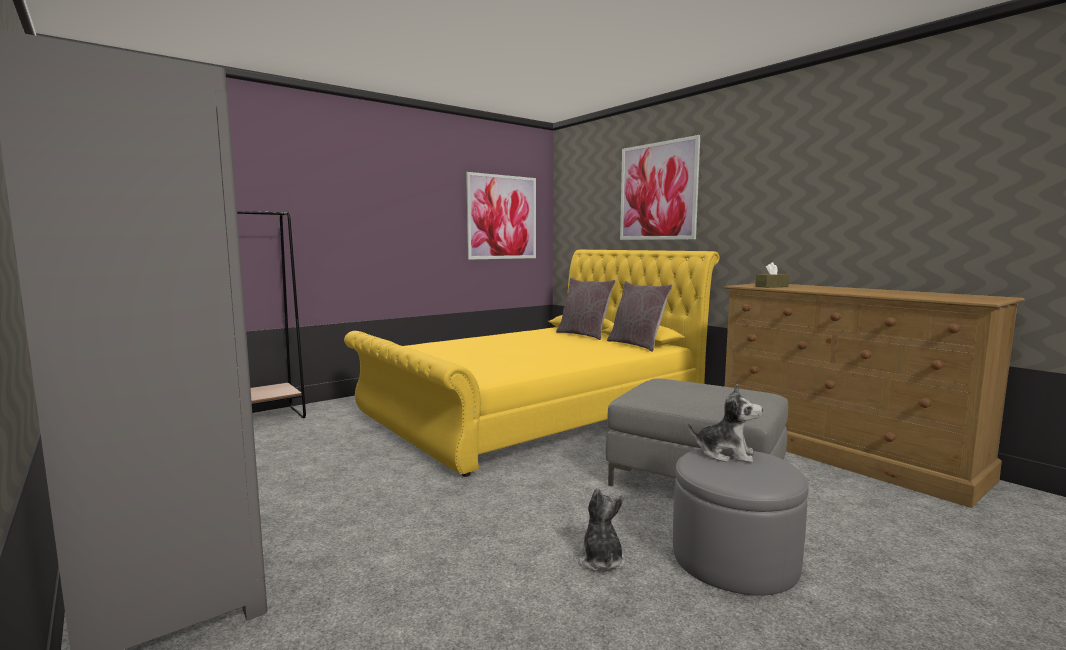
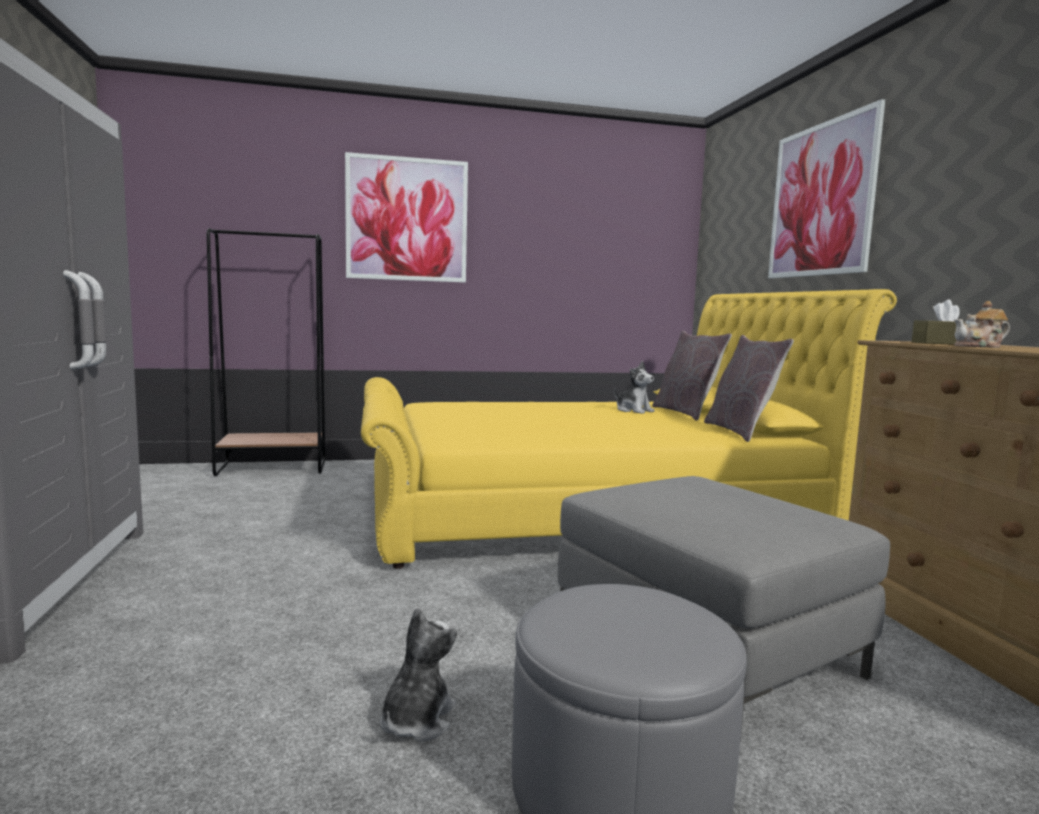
camera: 25 degrees right, 0 degrees up
picture [466,172,536,260] -> picture moved to [345,152,468,283]
plush toy [688,384,763,463] -> plush toy moved to [614,361,655,414]
none -> teapot [954,301,1010,348]

